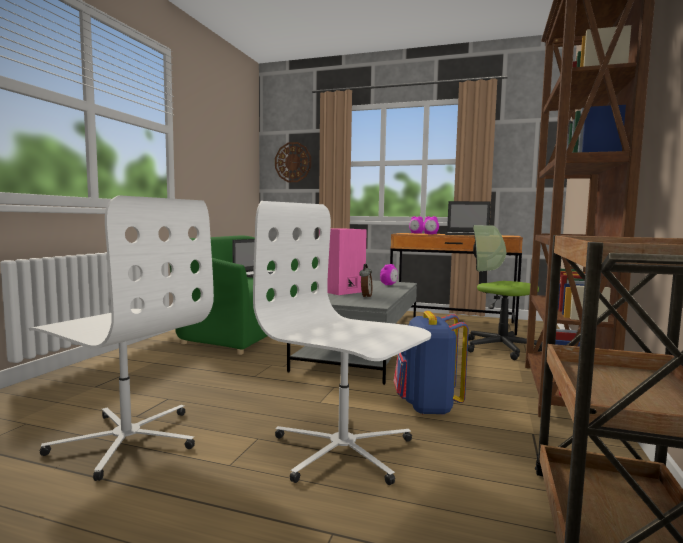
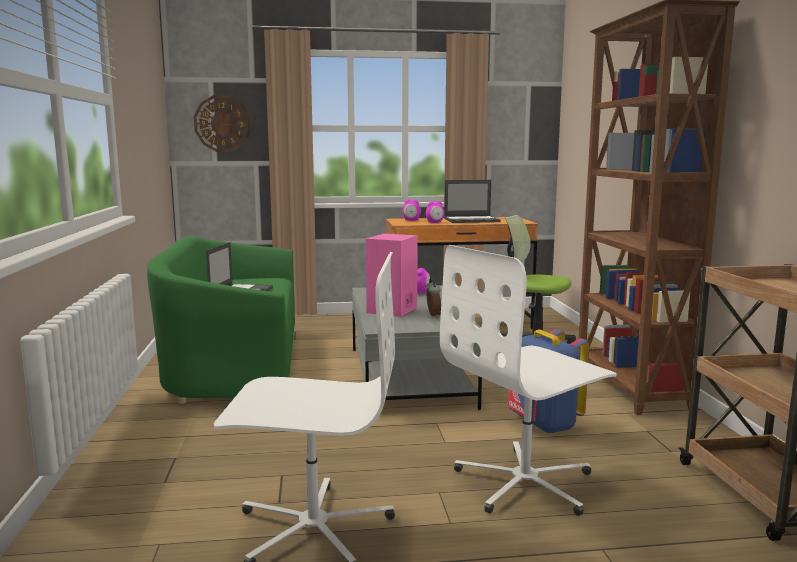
camera: 25 degrees left, 5 degrees up
white office chair [253,201,431,485] -> white office chair turned 45 degrees counterclockwise [440,245,617,516]

